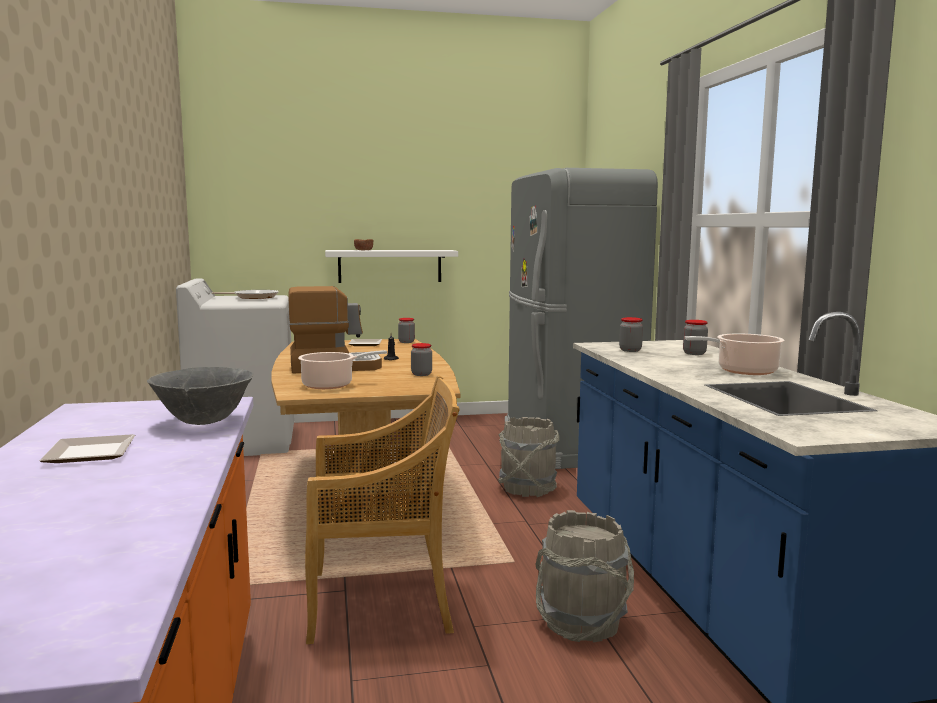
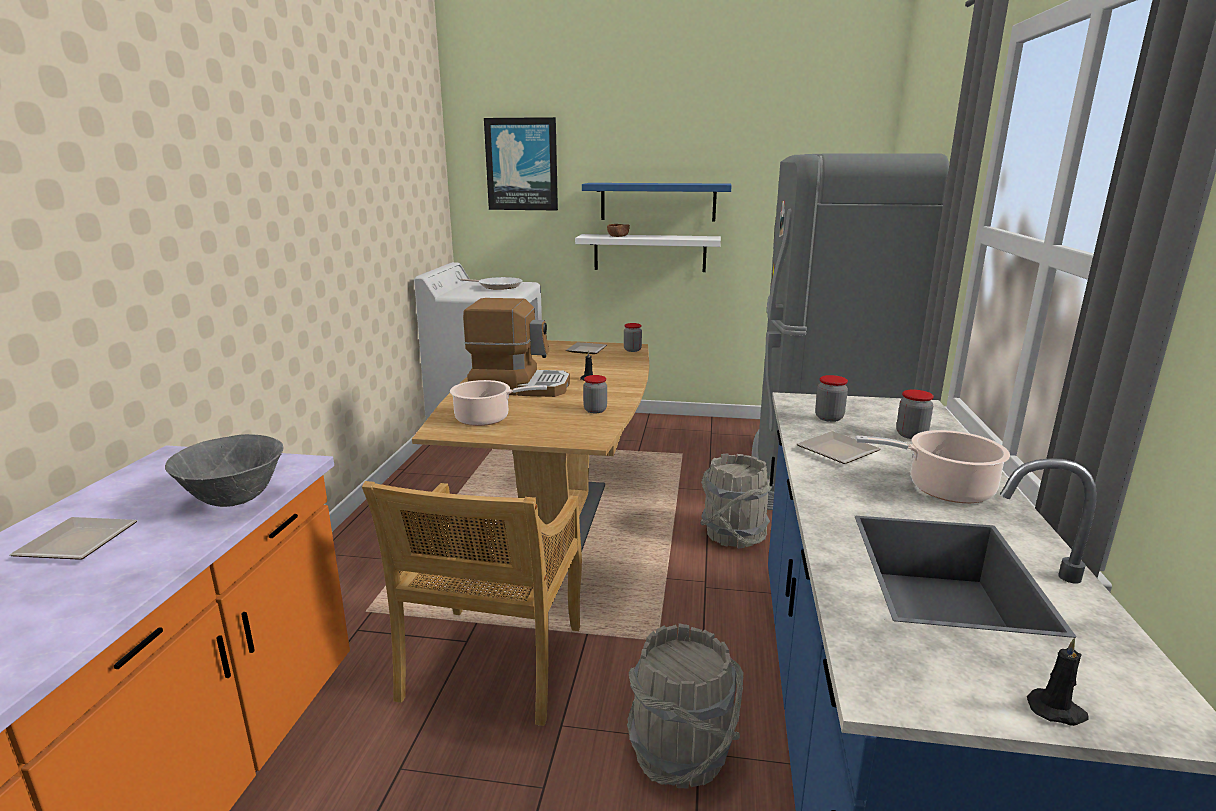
camera: 20 degrees right, 10 degrees up
beige chair [305,375,460,644] -> beige chair turned 90 degrees clockwise [362,481,582,726]
none -> picture [484,117,558,210]
none -> blue shelf [582,183,732,221]
none -> plate [796,431,881,464]
none -> black candle [1027,638,1089,726]

